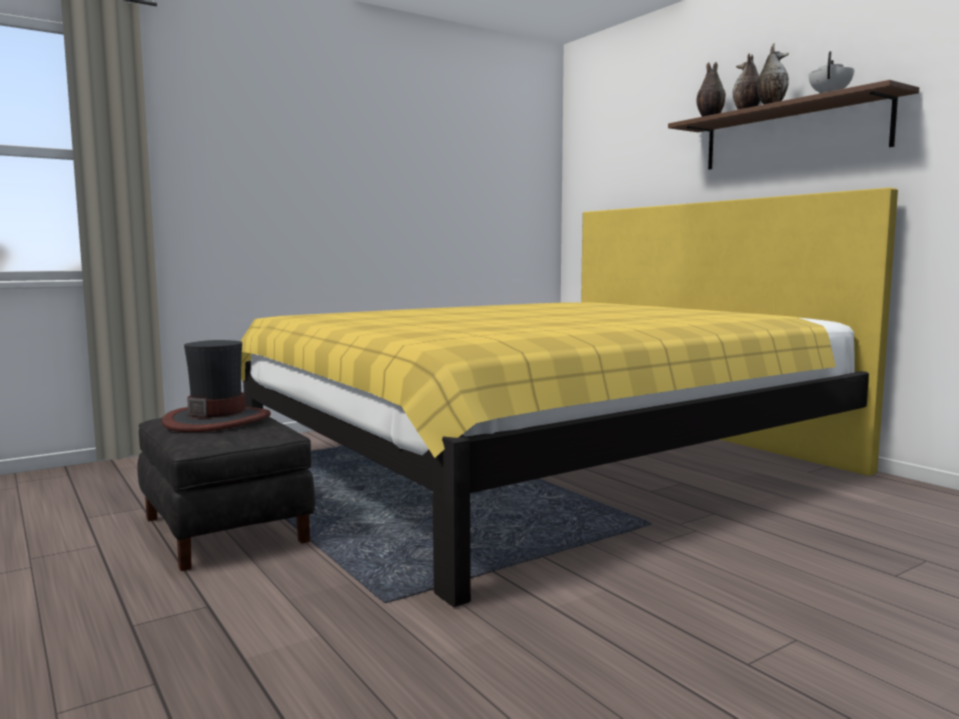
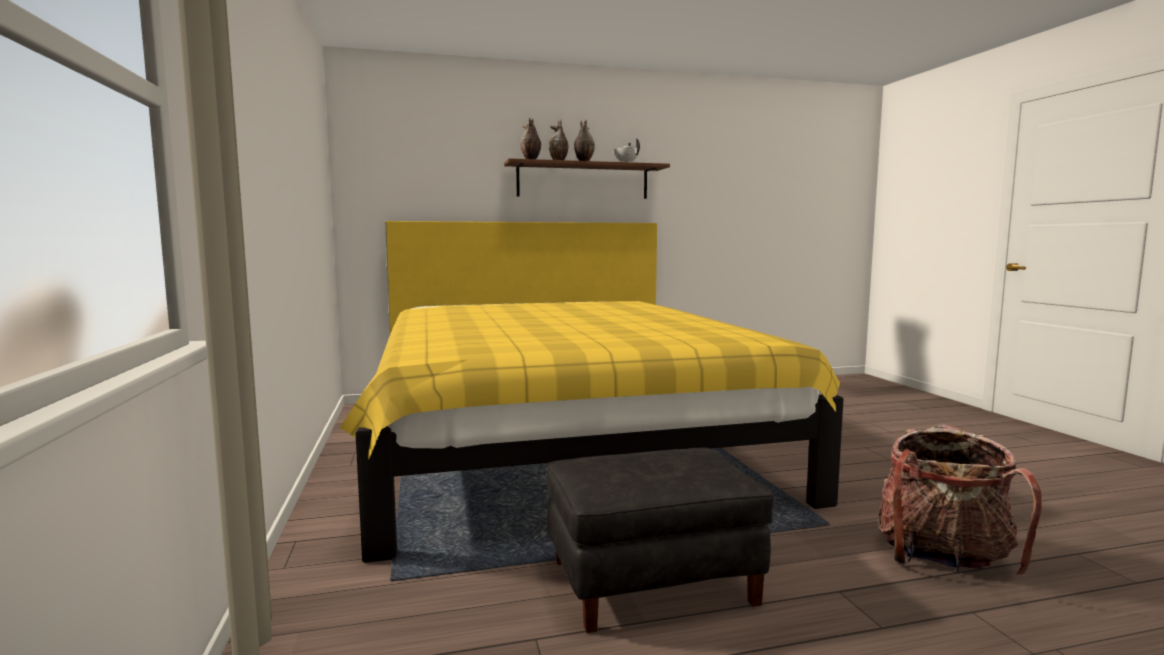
camera: 70 degrees left, 0 degrees up
hat [162,340,271,432] -> none
none -> backpack [879,424,1042,576]

